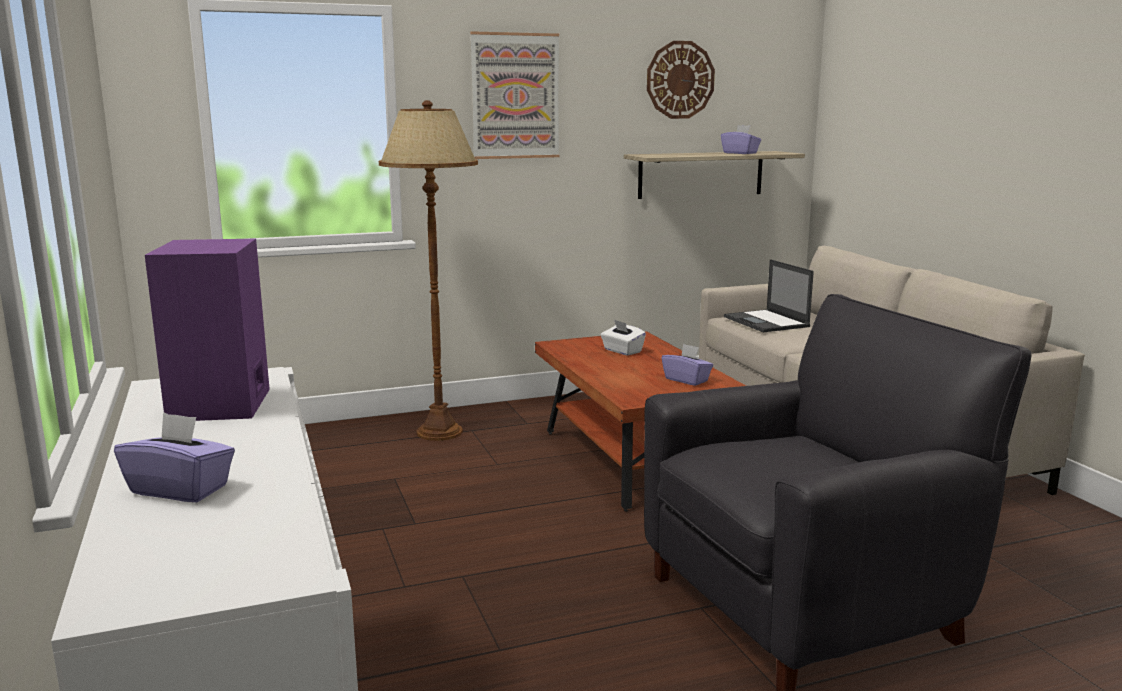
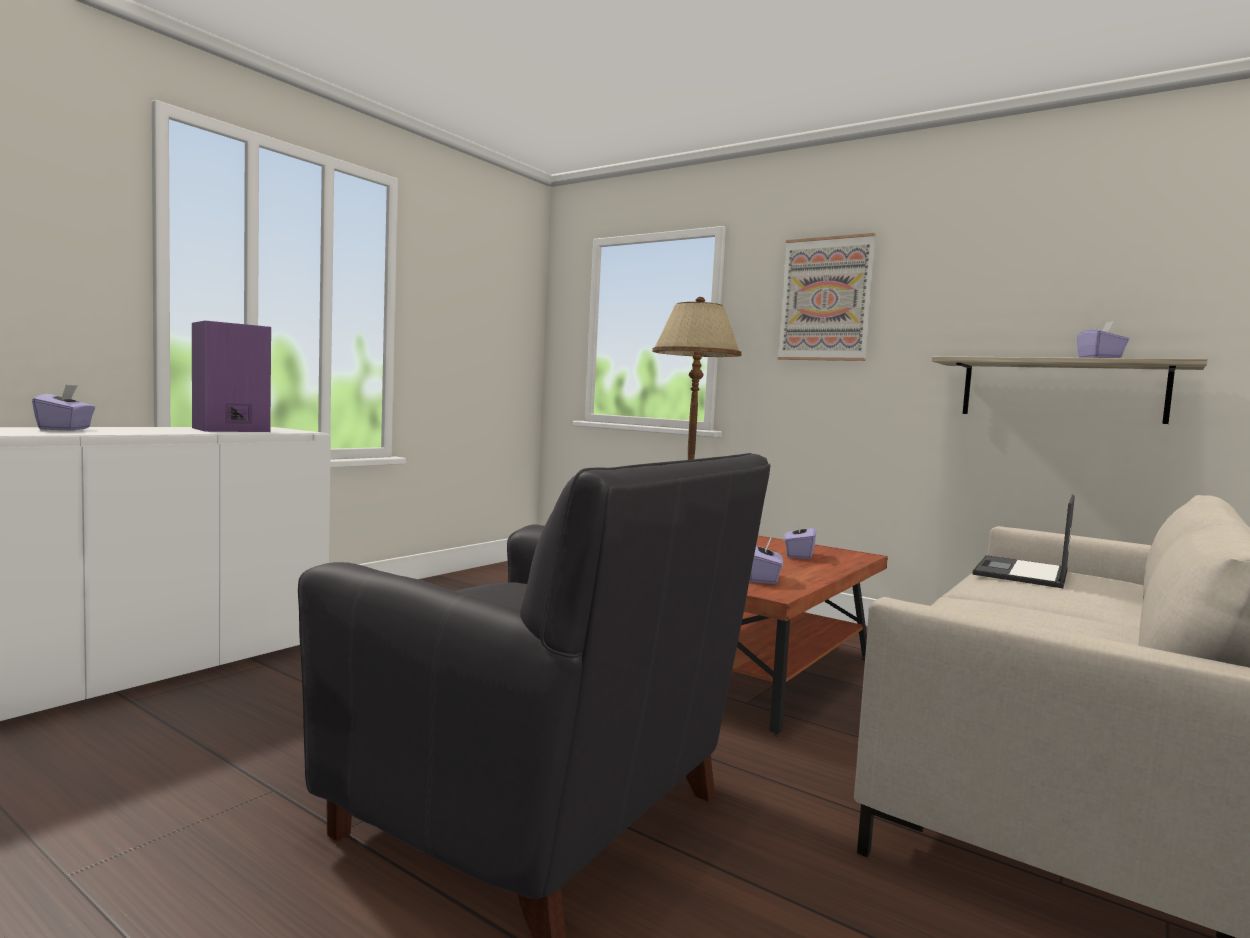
camera: 55 degrees right, 10 degrees down
white tissue box [601,320,646,356] -> purple tissue box [784,518,816,559]
wall clock [647,41,715,119] -> none

